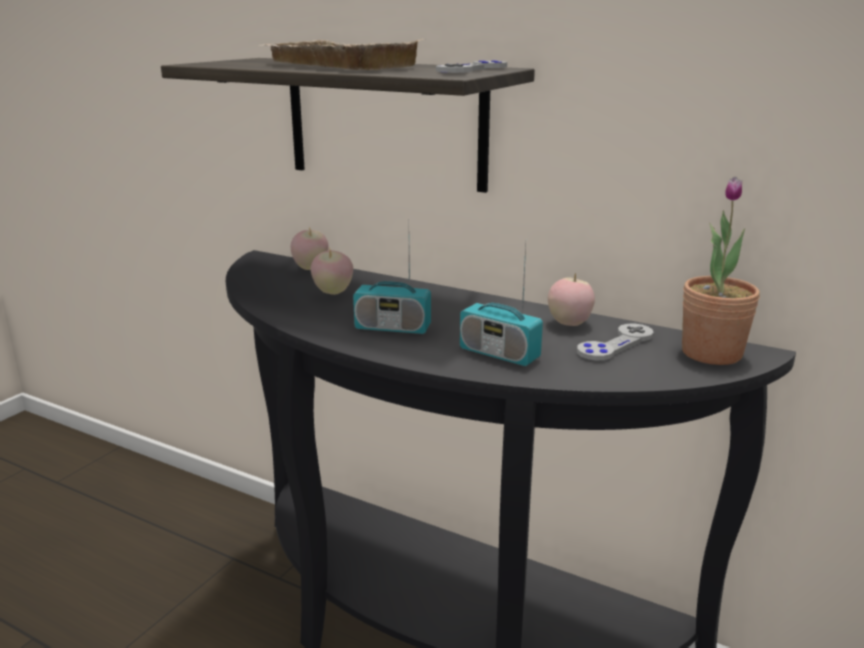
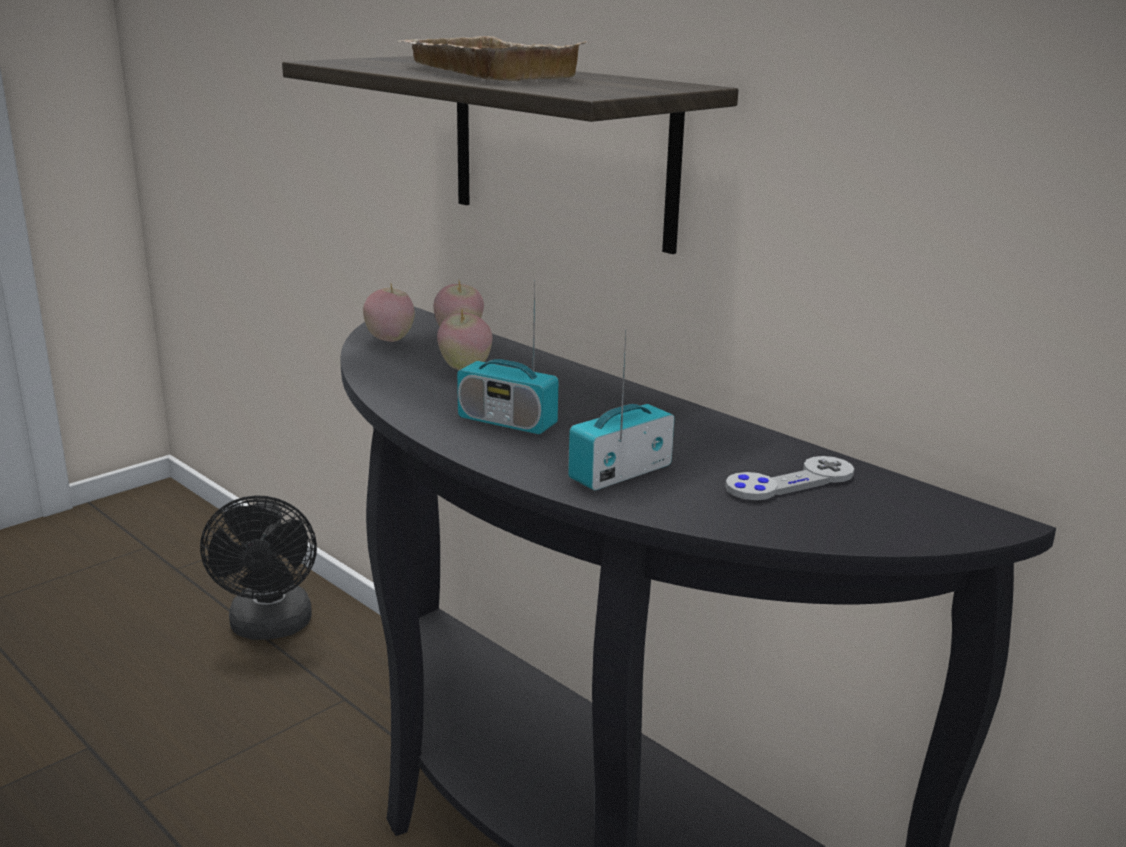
camera: 15 degrees right, 0 degrees up
grey game controller [436,61,507,73] -> none
radio [460,246,543,366] -> radio turned 90 degrees clockwise [568,329,674,490]
apple [548,273,595,326] -> apple moved to [363,284,415,342]
potted plant [682,177,760,365] -> none
none -> black fan [200,495,317,640]

